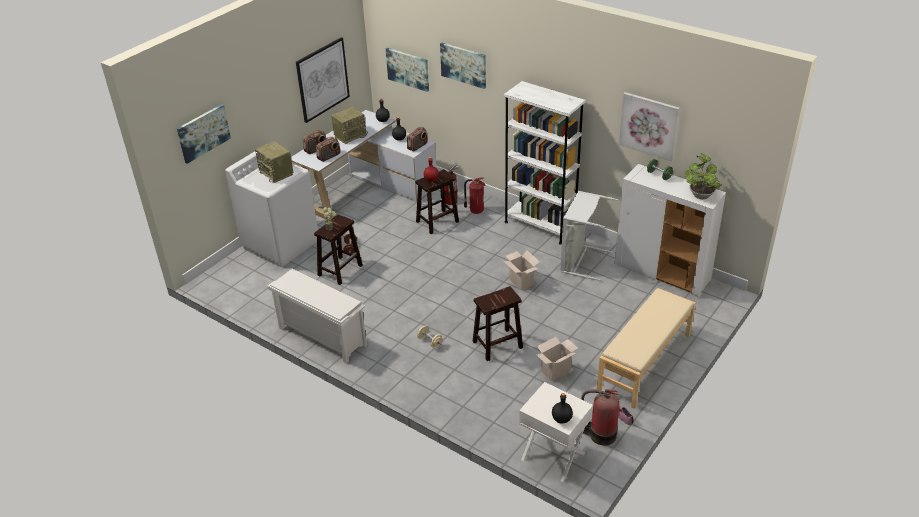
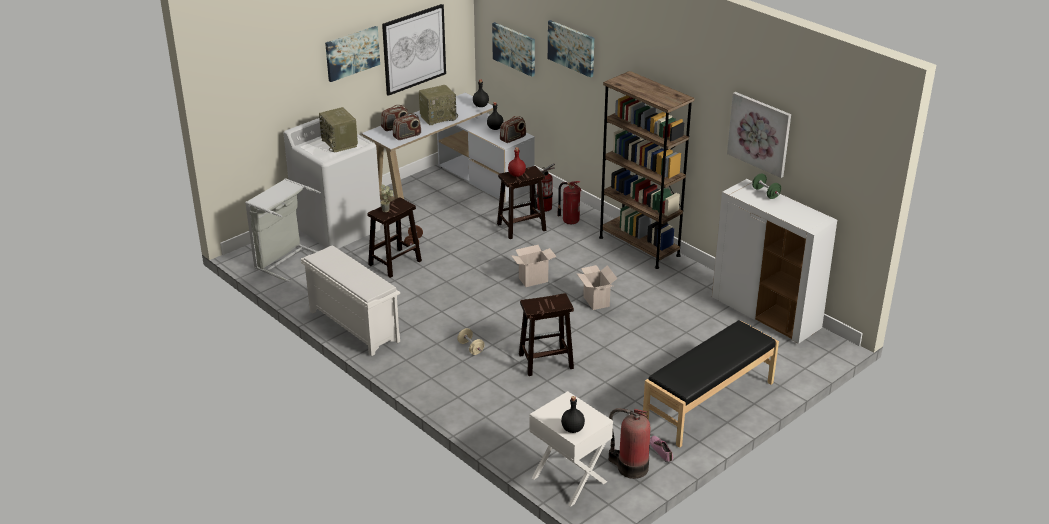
camera: 10 degrees right, 5 degrees down
picture [177,104,231,164] -> picture moved to [325,26,380,82]
white bookcase [504,81,586,245] -> brown bookcase [599,71,694,269]
cardboard box [535,337,578,381] -> cardboard box moved to [511,245,557,287]
grey laundry basket [560,191,618,281] -> grey laundry basket moved to [245,178,321,282]
beige bench [597,288,695,409] -> black bench [643,320,779,448]
potted plant [685,153,722,199] -> none

